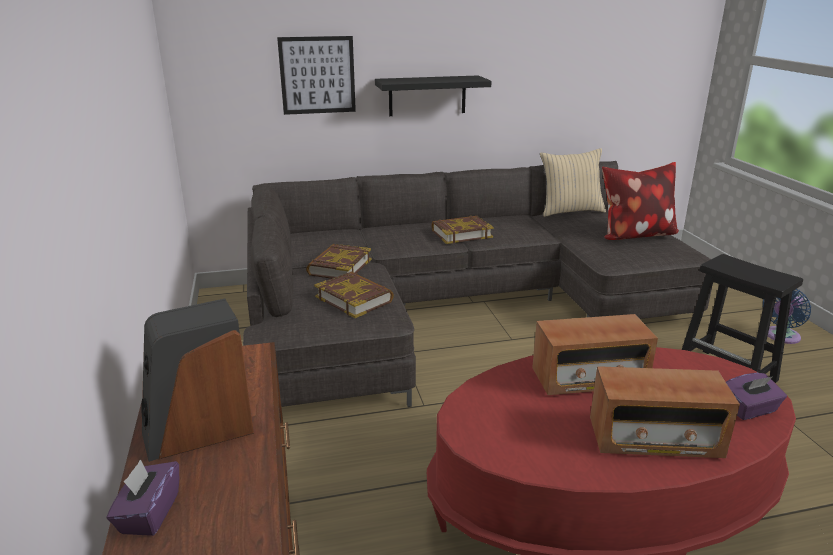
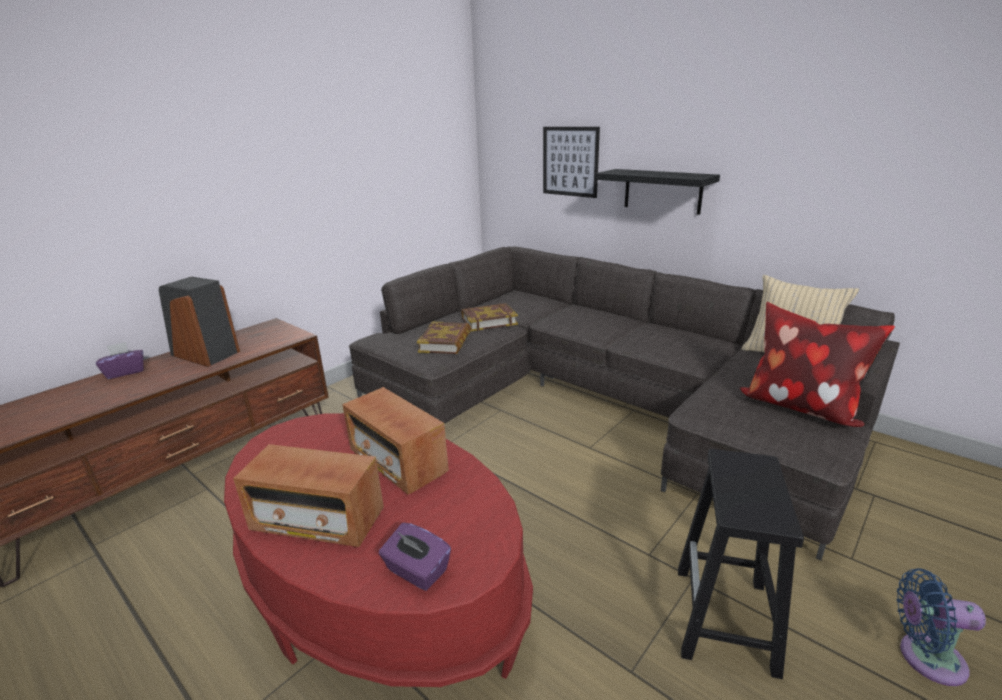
camera: 55 degrees right, 0 degrees up
book [431,216,494,244] -> none
radio [590,366,740,458] -> radio turned 45 degrees counterclockwise [233,444,384,547]

